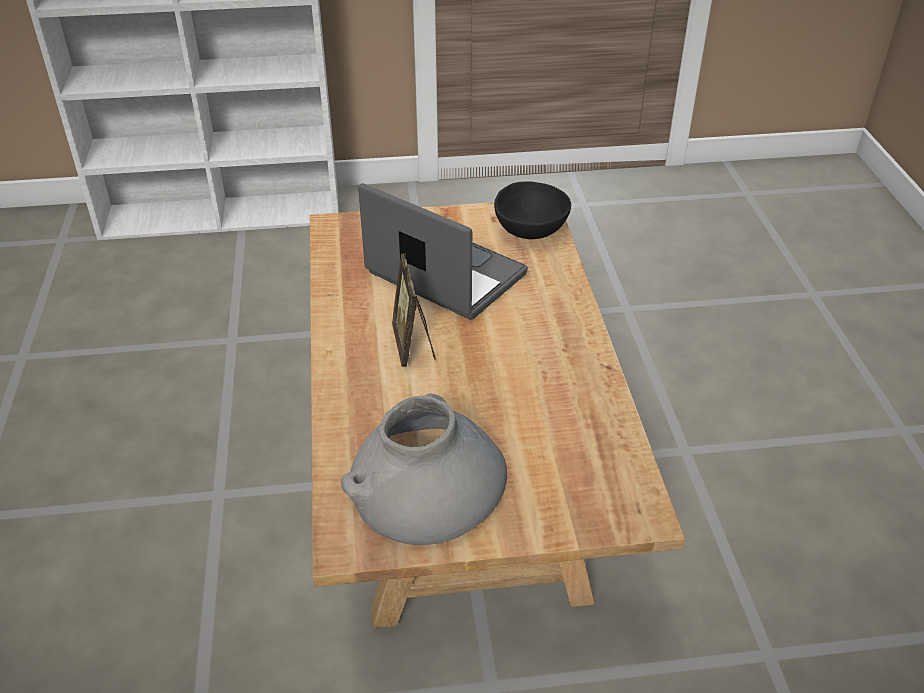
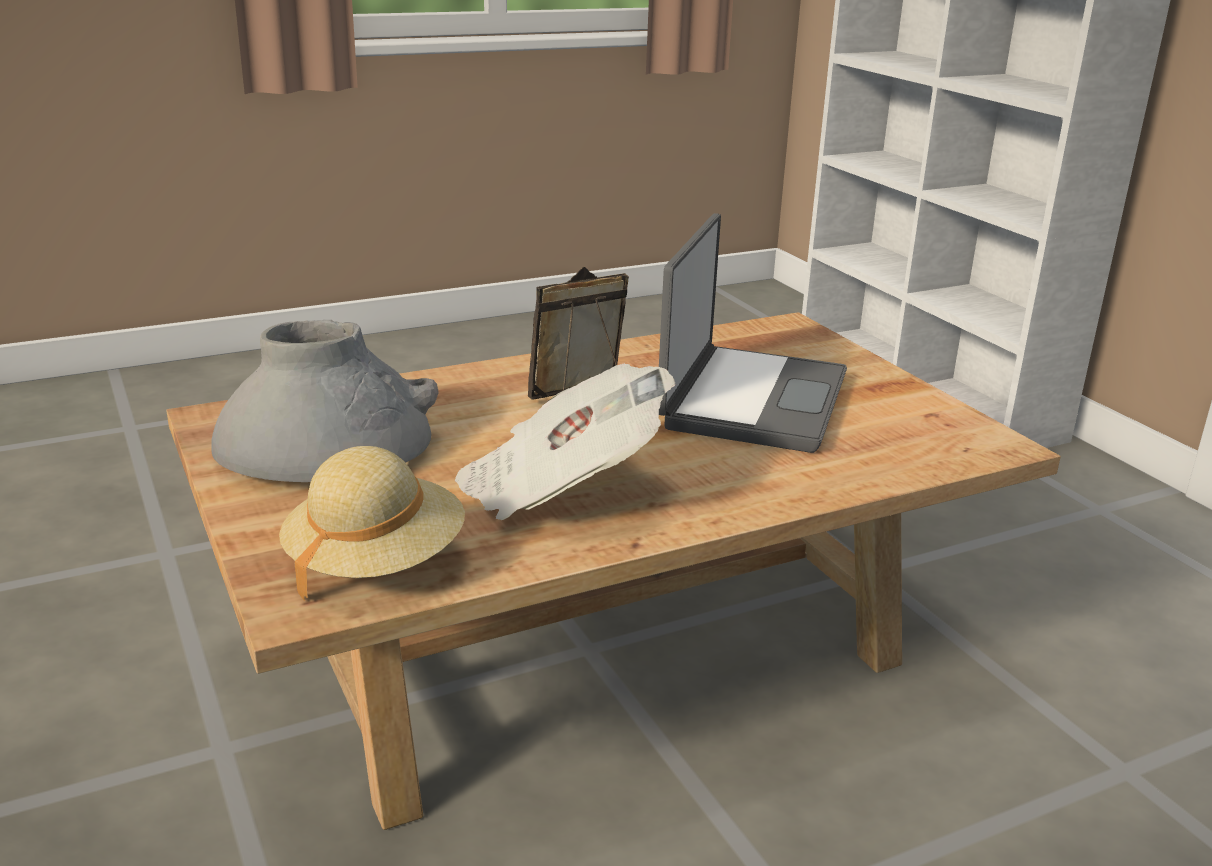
camera: 70 degrees right, 15 degrees down
black bowl [494,181,571,239] -> none
none -> beige hat [279,446,465,601]
none -> newspaper [455,363,675,520]

